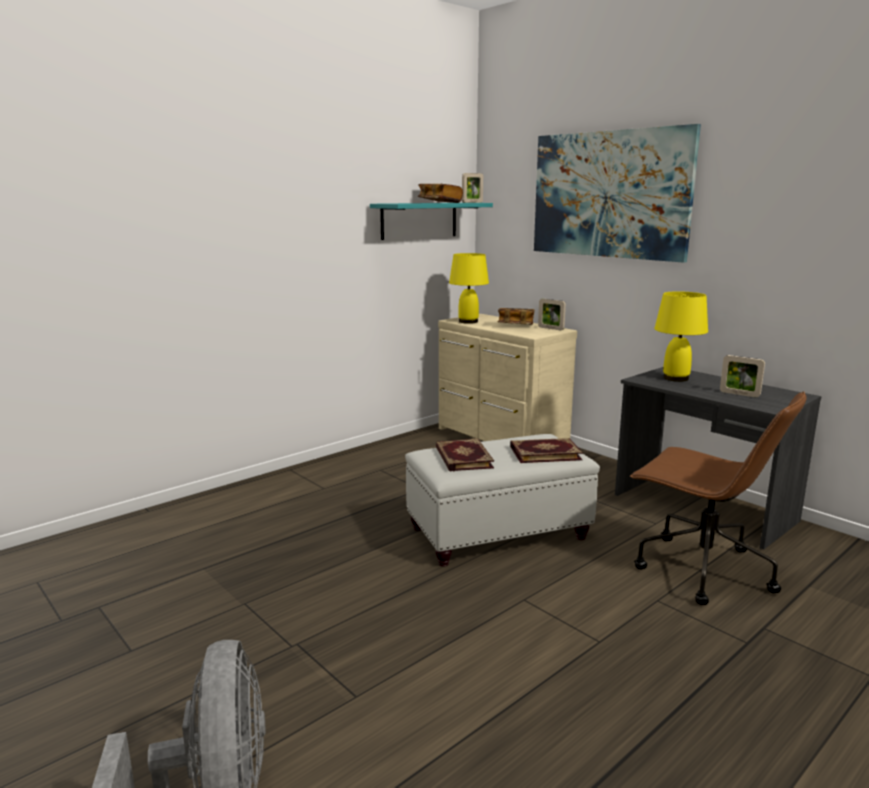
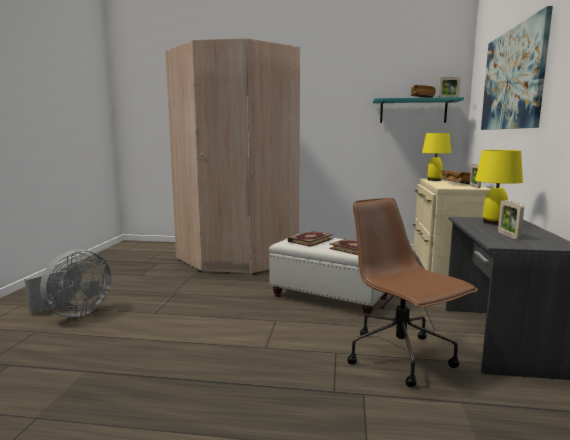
camera: 50 degrees right, 5 degrees down
brown office chair [630,391,807,605] -> brown office chair turned 150 degrees clockwise [347,198,478,387]
none -> beige wardrobe [165,38,300,274]

